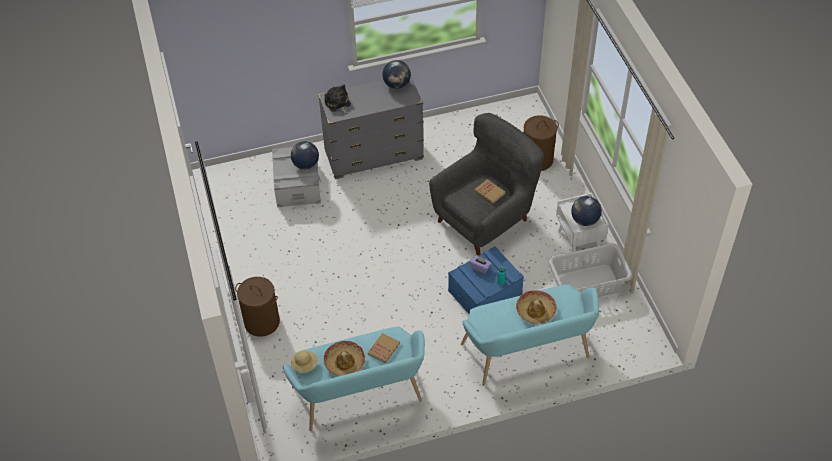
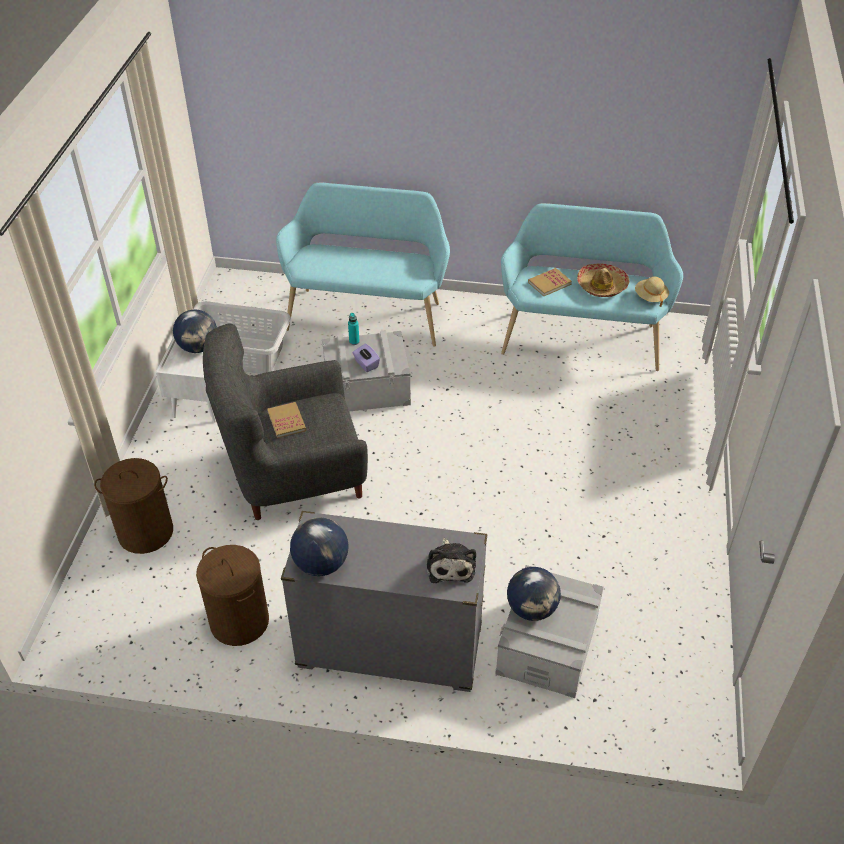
camera: 155 degrees left, 5 degrees down
brown laundry basket [235,277,280,337] -> brown laundry basket moved to [196,545,269,646]
blue storage box [448,246,524,314] -> grey storage box [322,330,411,411]
hat [516,290,557,324] -> none

